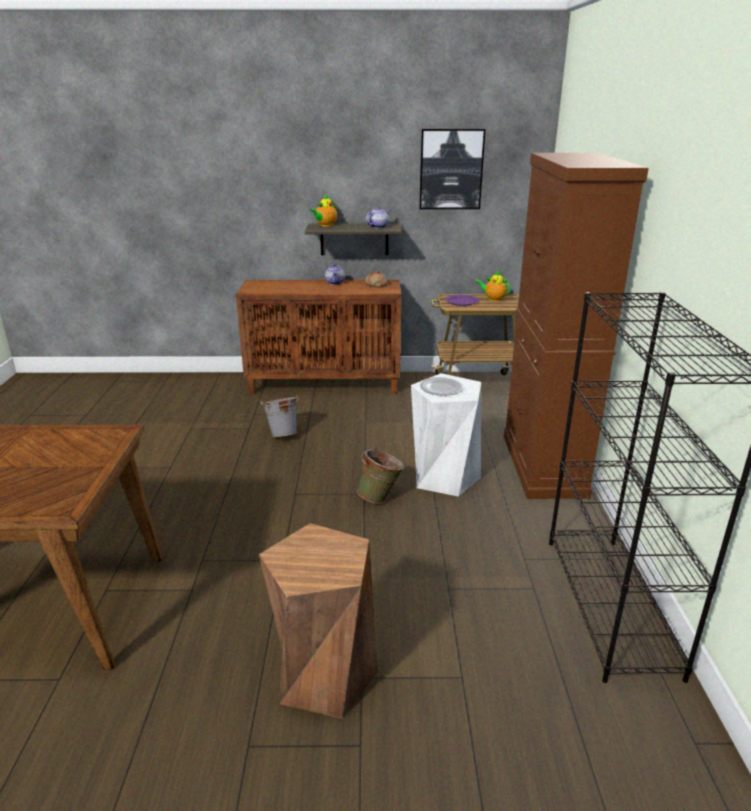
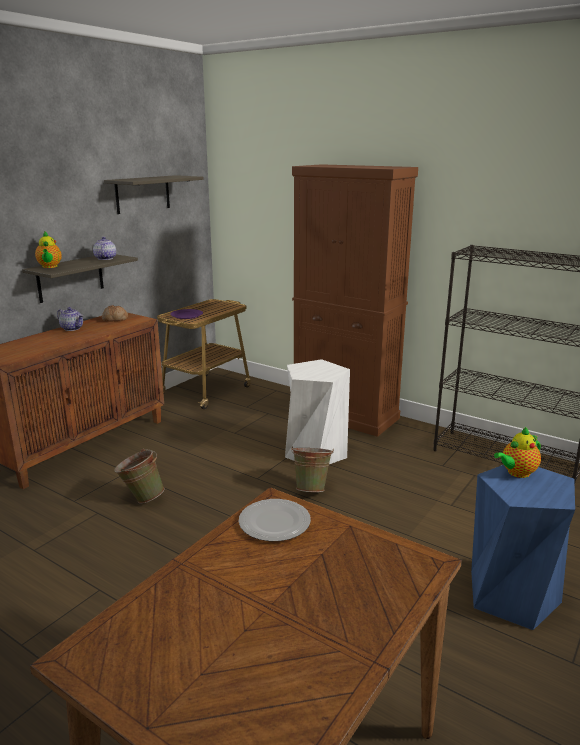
camera: 55 degrees left, 5 degrees down
brown stool [259,523,378,718] -> blue stool [471,465,575,630]
grey bucket [260,395,299,437] -> green bucket [114,448,165,504]
picture [419,129,485,209] -> shelf [104,175,203,214]
plate [420,377,464,396] -> plate moved to [239,499,311,541]
teapot [475,271,511,302] -> teapot moved to [494,427,541,478]

